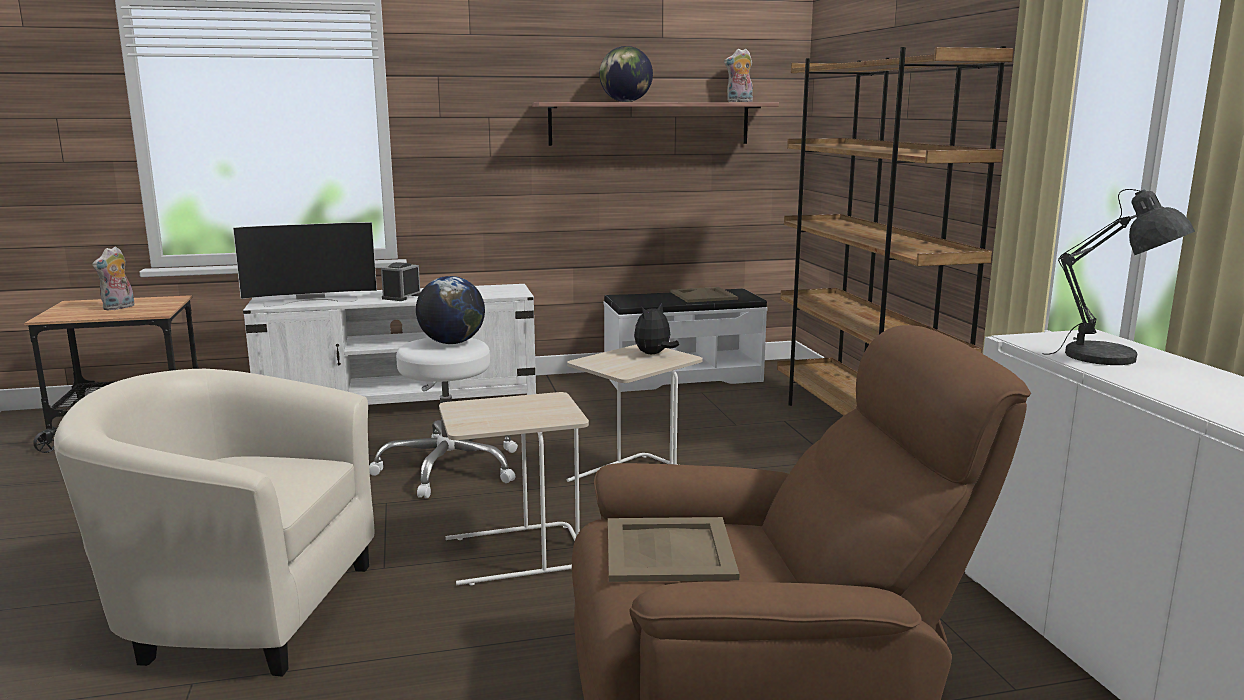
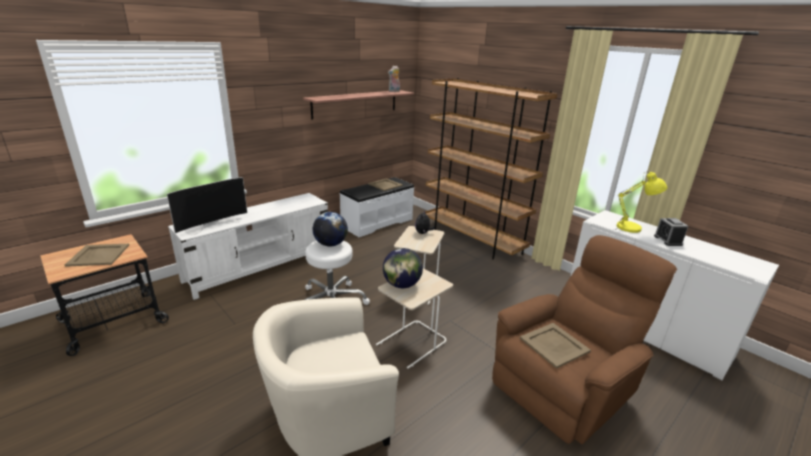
camera: 30 degrees left, 10 degrees up
plush toy [92,247,134,310] -> beige tray [65,244,129,267]
alarm clock [381,262,421,301] -> alarm clock moved to [654,218,688,246]
globe [599,46,653,102] -> globe moved to [383,248,423,288]
grey table lamp [1042,189,1195,365] -> yellow table lamp [615,172,667,233]

